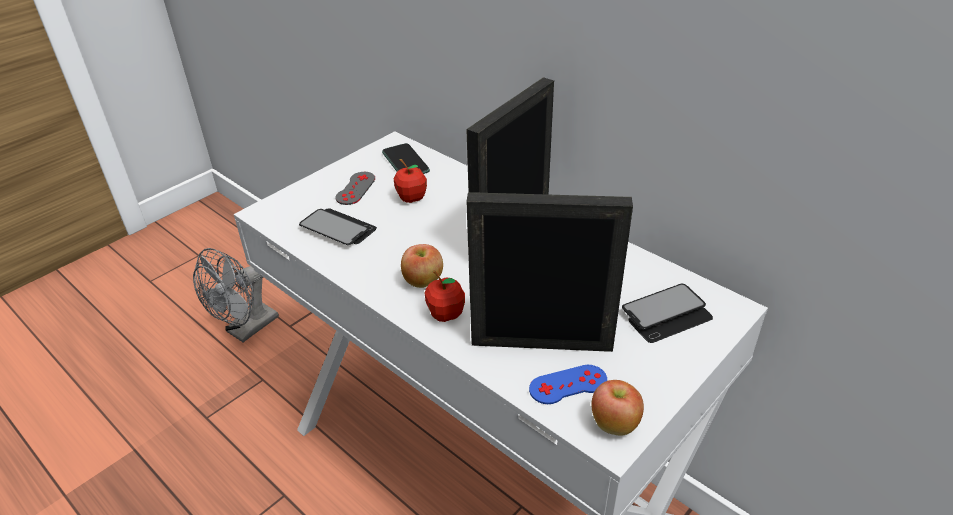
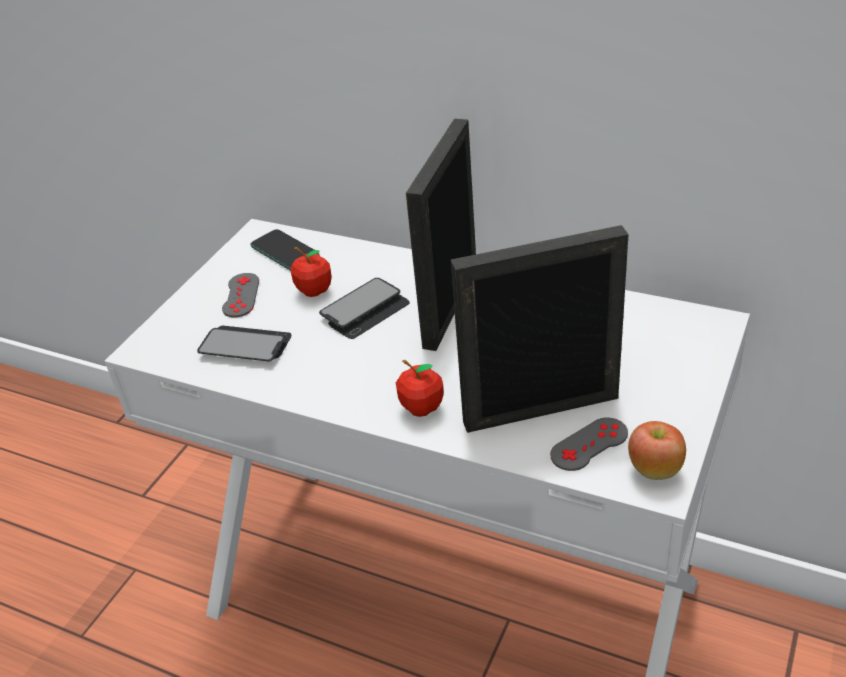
camera: 15 degrees left, 0 degrees up
grey fan [193,248,279,342] -> none
apple [401,244,443,288] -> none
blue game controller [529,365,607,404] -> grey game controller [550,418,628,471]
phone [622,284,713,343] -> phone moved to [319,278,410,339]

